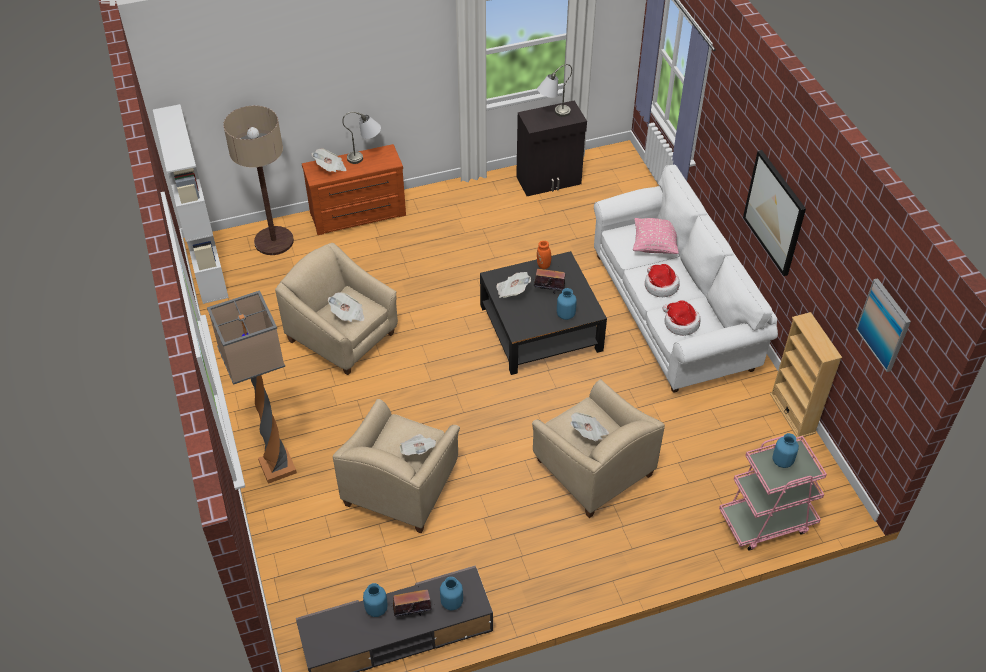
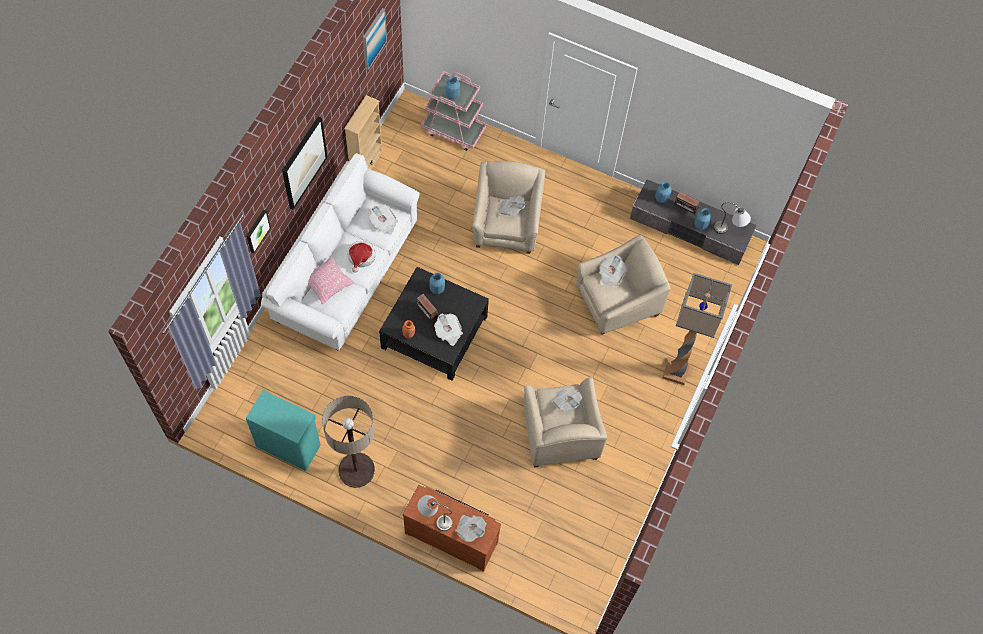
camera: 140 degrees left, 15 degrees up
white bookcase [153,104,229,304] -> none
floor lamp [223,106,294,255] -> floor lamp moved to [322,396,375,488]
black cabinet [516,100,587,196] -> turquoise cabinet [246,390,321,471]
grey table lamp [537,64,572,117] -> grey table lamp moved to [714,202,751,234]
hat [663,300,701,336] -> newspaper [370,205,398,234]
none -> picture [246,209,271,253]

